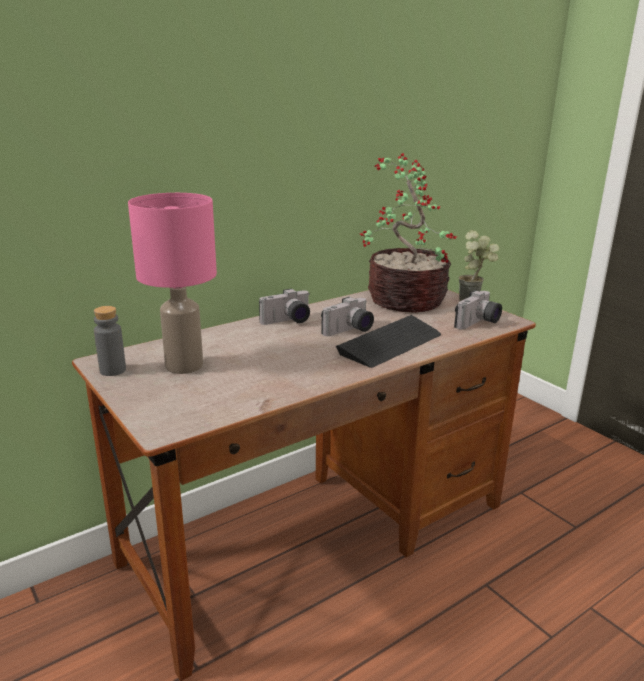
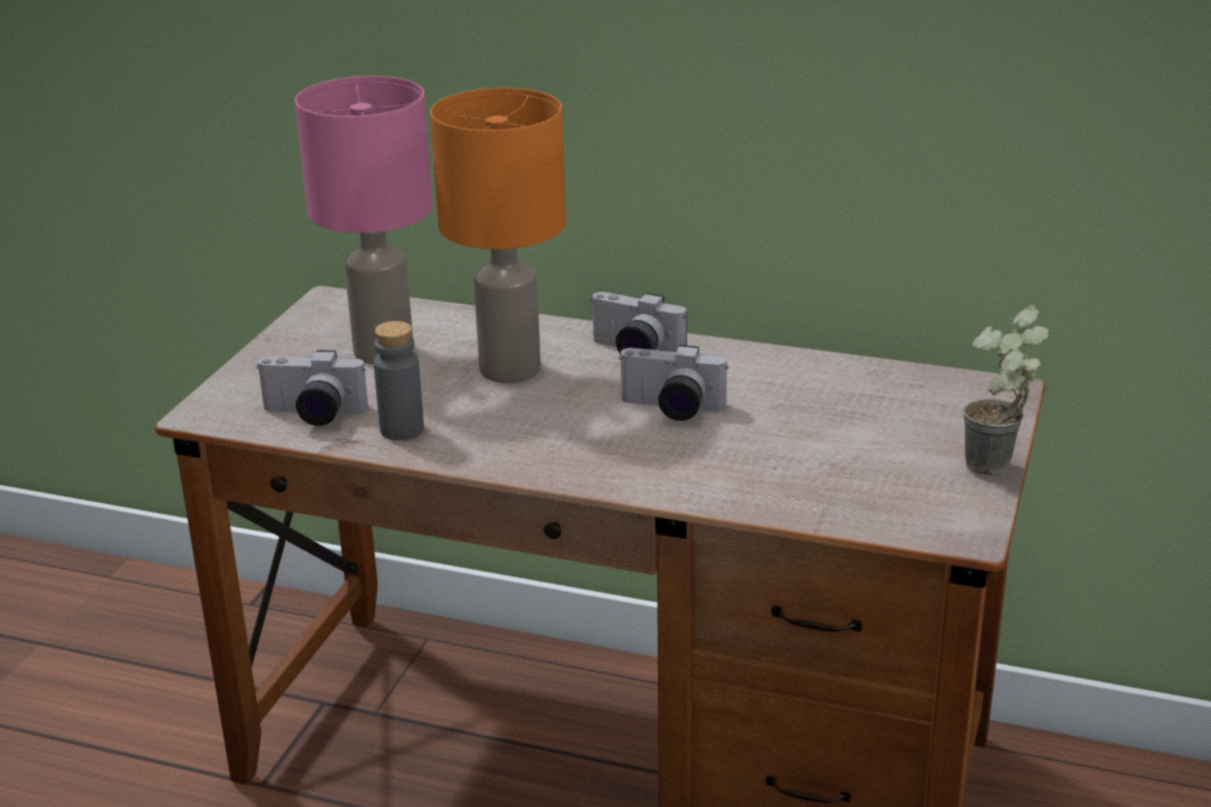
camera: 55 degrees right, 5 degrees up
grey bottle [94,306,126,376] -> grey bottle moved to [374,321,424,440]
keyboard [336,315,441,368] -> none
potted plant [360,153,457,313] -> none
camera [454,290,502,330] -> camera moved to [256,350,369,426]
none -> orange table lamp [430,88,566,383]

